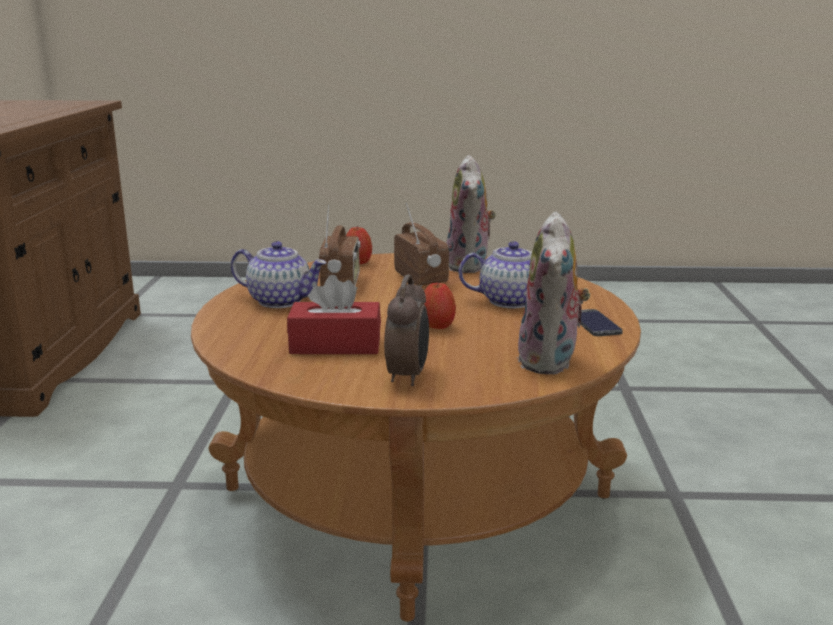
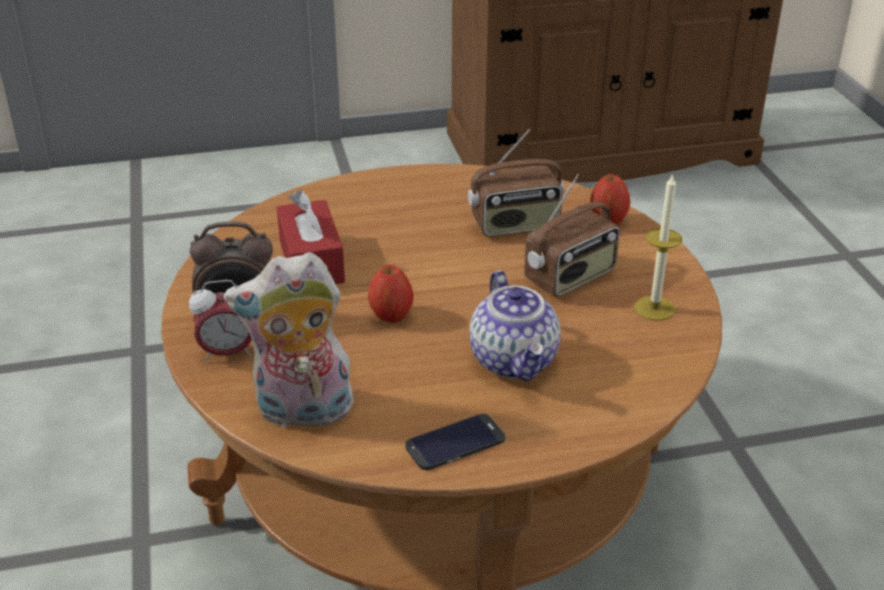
camera: 75 degrees right, 15 degrees up
teapot [231,241,327,308] -> none
plush toy [446,155,496,273] -> candle [634,173,682,321]
none -> alarm clock [189,280,252,362]

